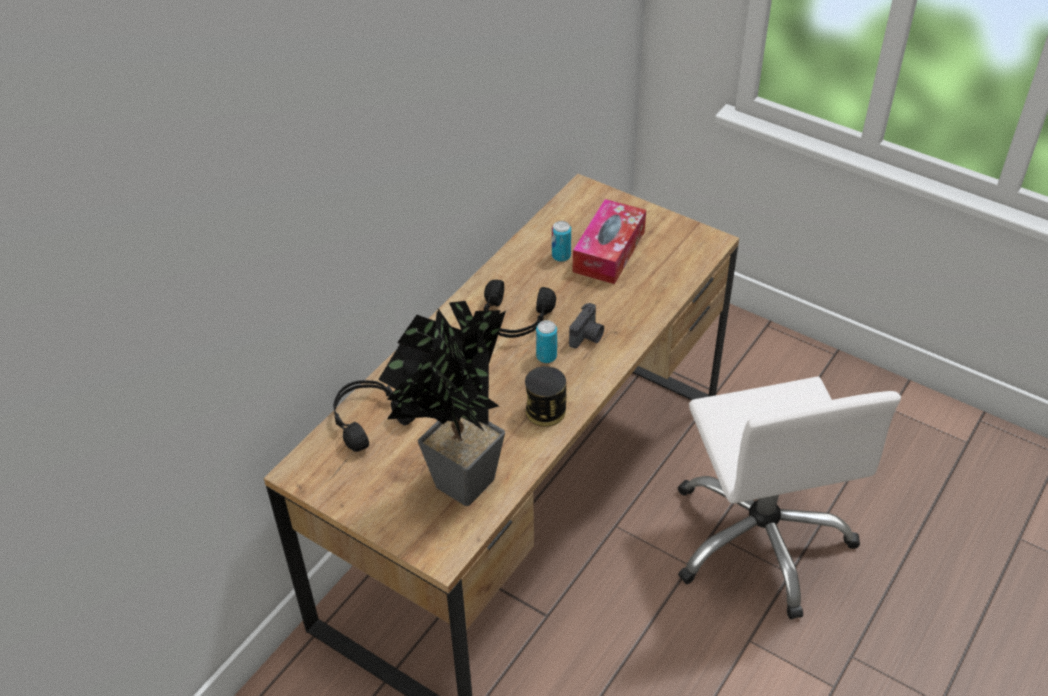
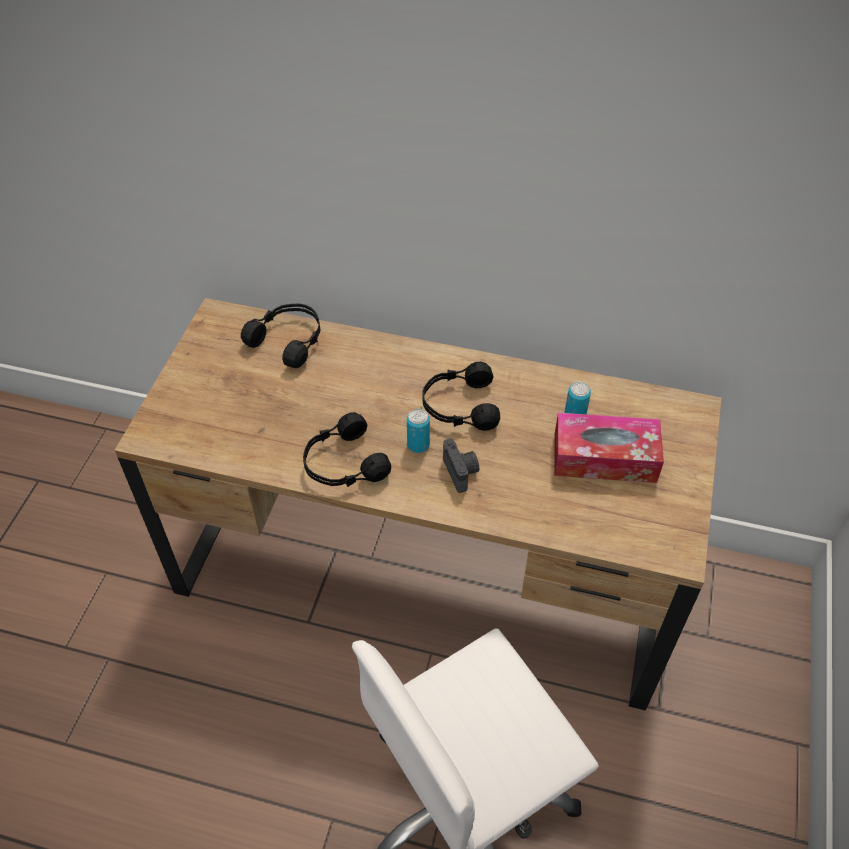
camera: 70 degrees right, 5 degrees up
potted plant [378,301,506,506] -> none
can [525,366,566,427] -> black headphones [303,412,391,487]
camera [569,303,604,349] -> camera turned 120 degrees counterclockwise [443,438,479,493]

